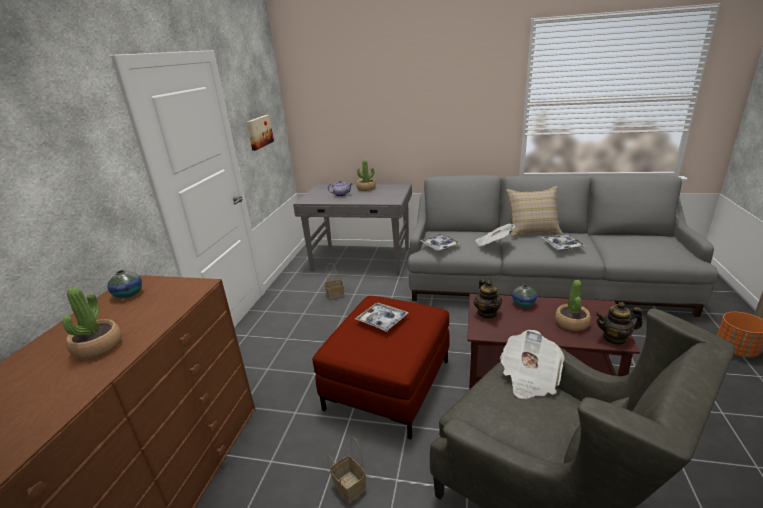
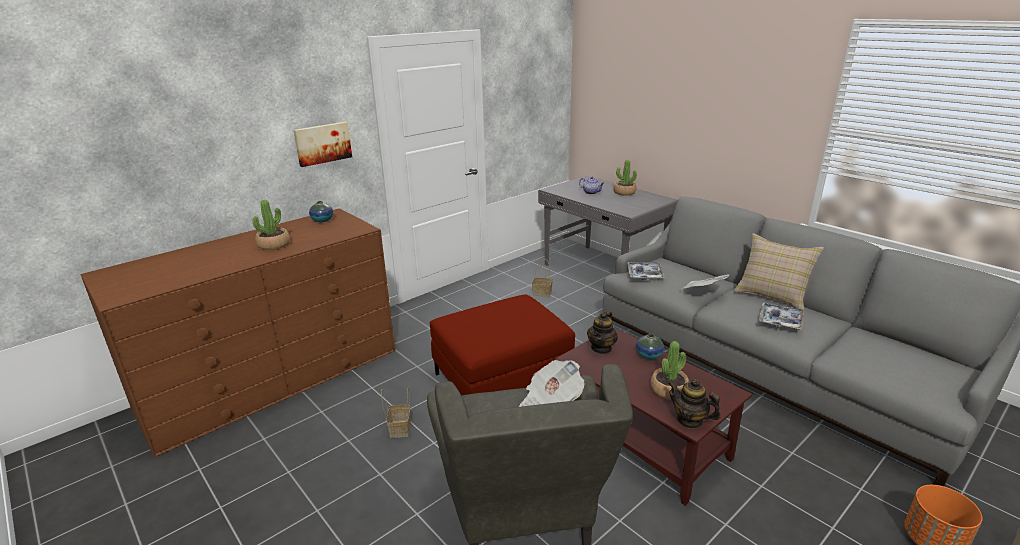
camera: 35 degrees right, 0 degrees up
picture [247,115,274,150] -> picture moved to [293,122,352,167]
tray [355,303,408,332] -> none

